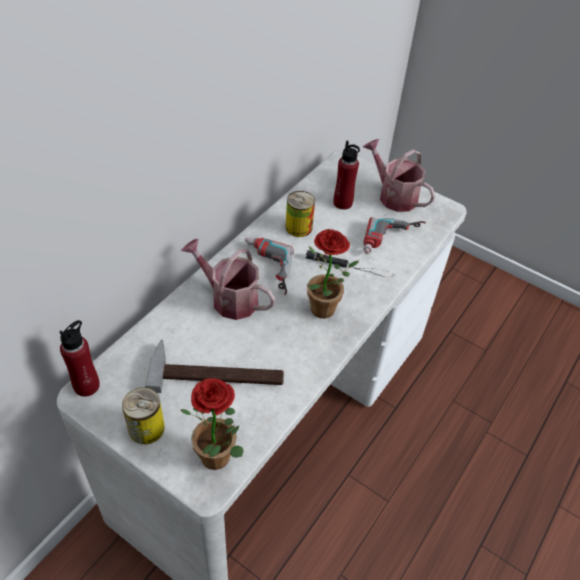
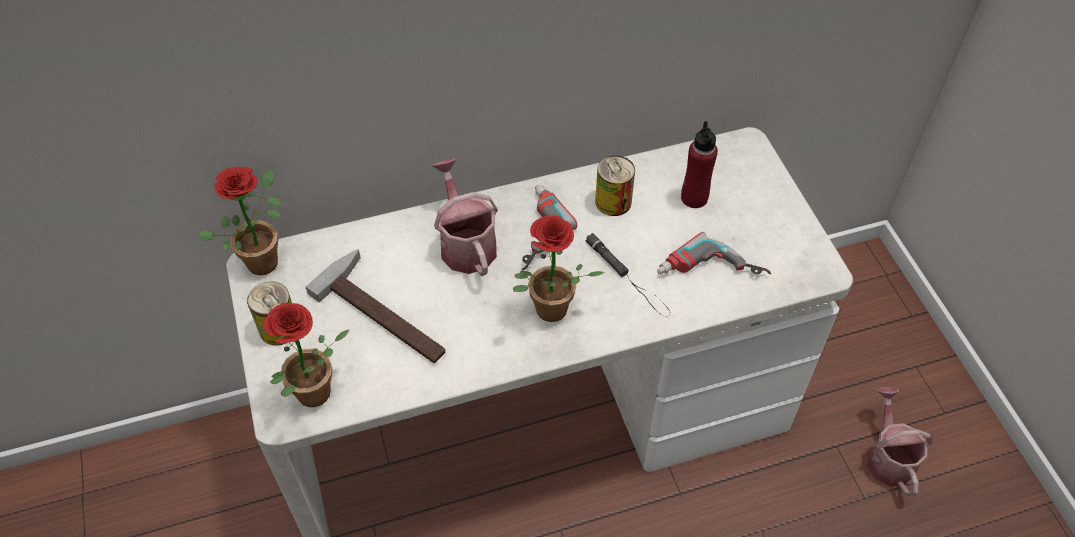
camera: 40 degrees right, 5 degrees up
red bottle [59,320,100,397] -> potted plant [198,167,282,275]
watering can [363,139,435,212] -> watering can moved to [868,387,930,497]

